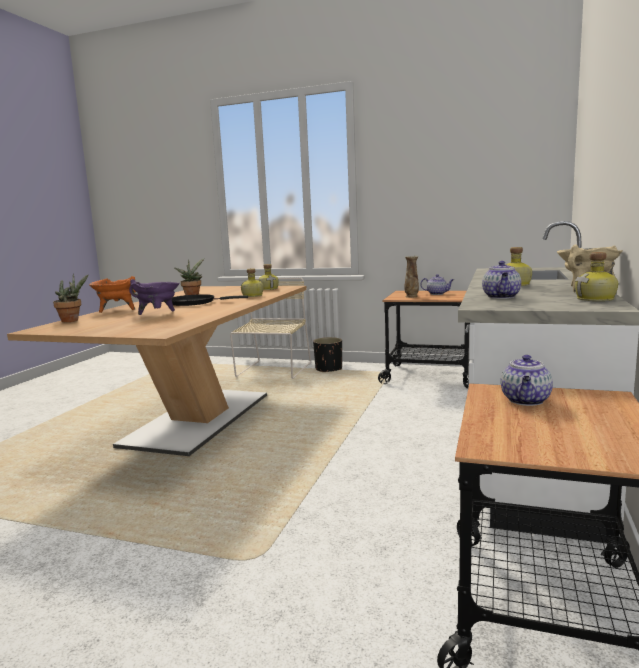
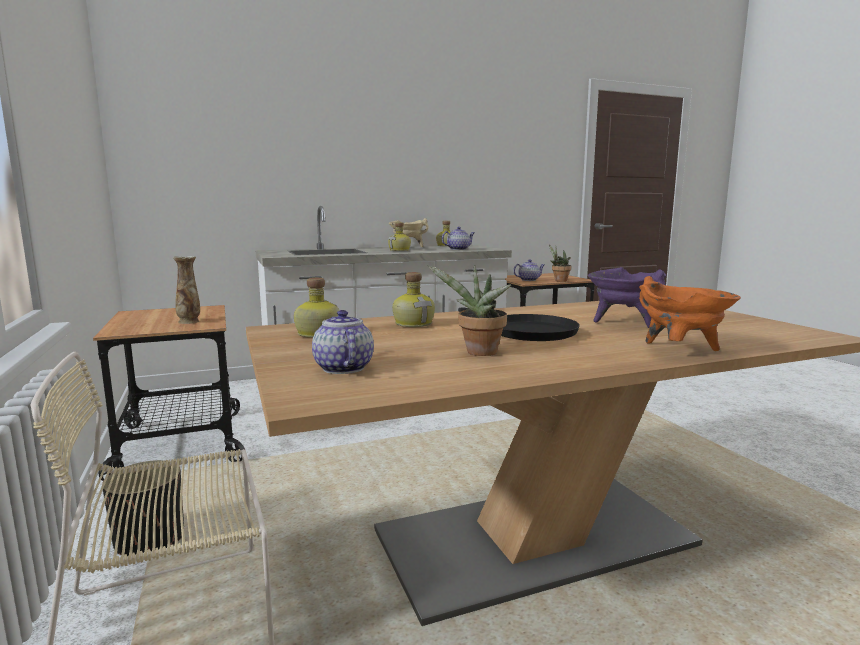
camera: 130 degrees left, 0 degrees up
potted plant [53,274,89,322] -> potted plant moved to [549,245,571,282]
teapot [420,274,454,295] -> teapot moved to [312,310,374,374]

